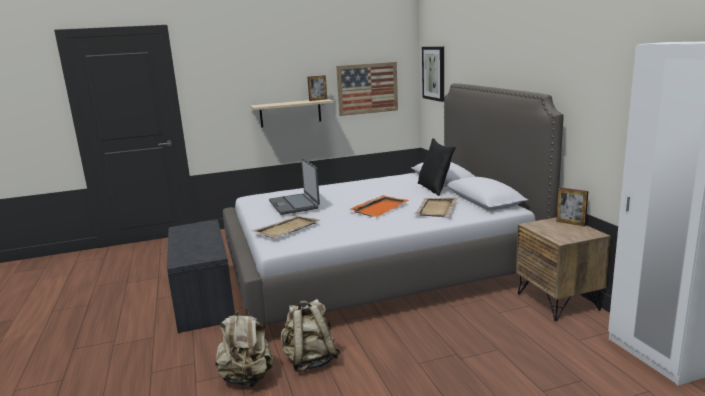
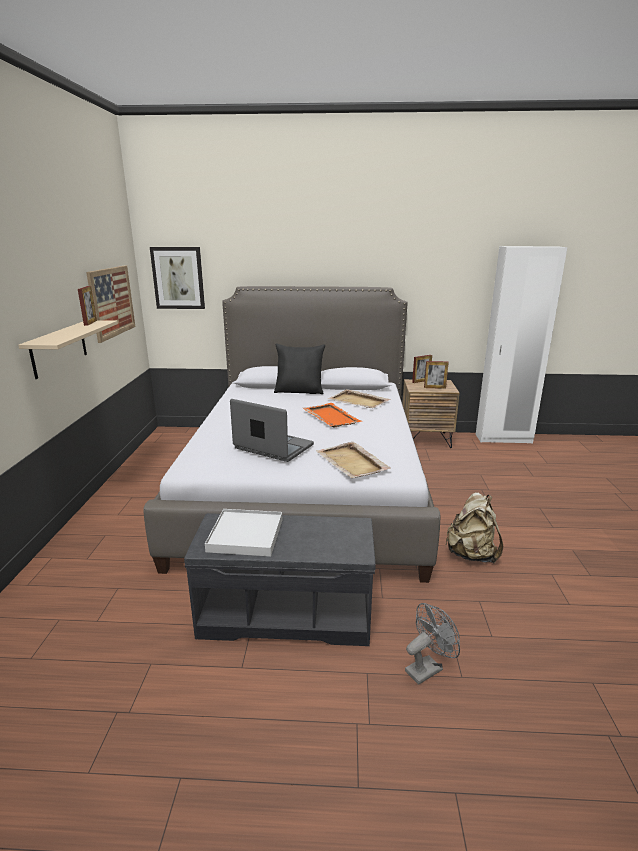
camera: 70 degrees left, 5 degrees up
beige backpack [215,306,273,387] -> none
laptop [269,158,320,215] -> laptop turned 150 degrees counterclockwise [230,399,314,462]
none -> white tray [205,509,282,557]
none -> grey fan [405,603,460,685]
none -> picture frame [424,361,449,389]

